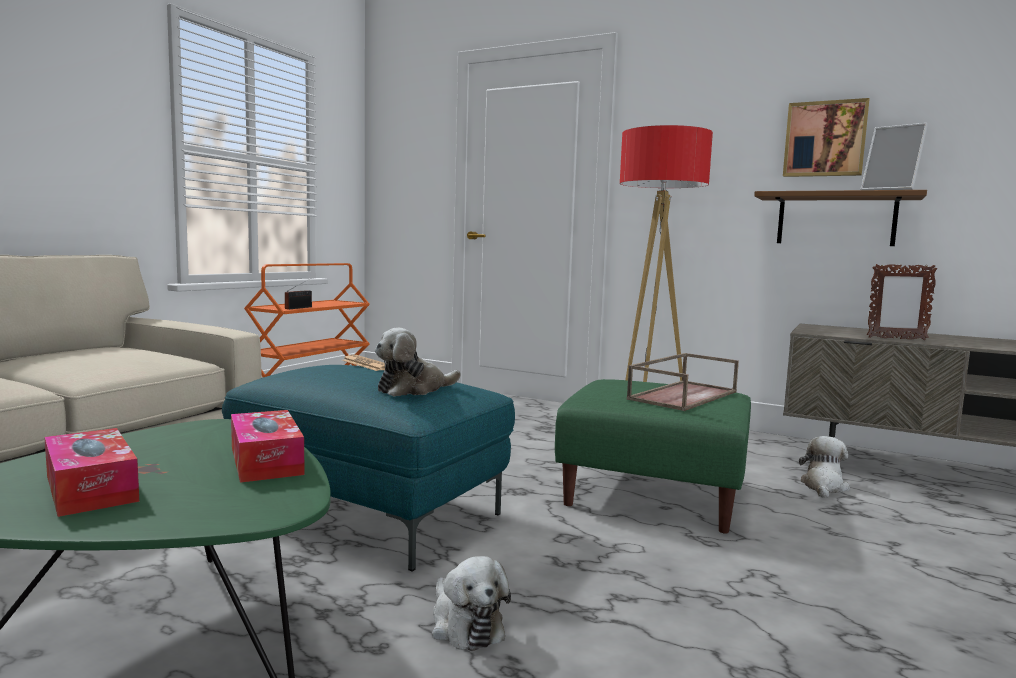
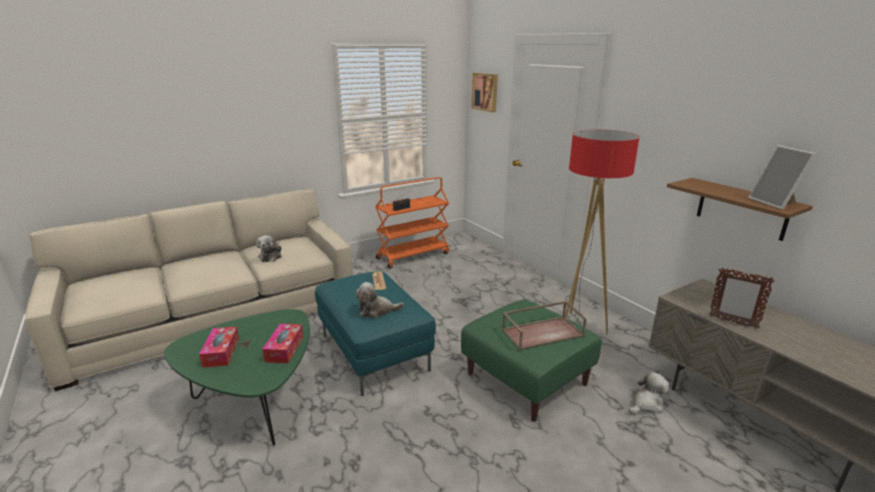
camera: 30 degrees right, 15 degrees up
plush toy [432,556,511,651] -> plush toy moved to [256,235,282,262]
picture [783,98,869,177] -> picture moved to [472,73,498,112]

